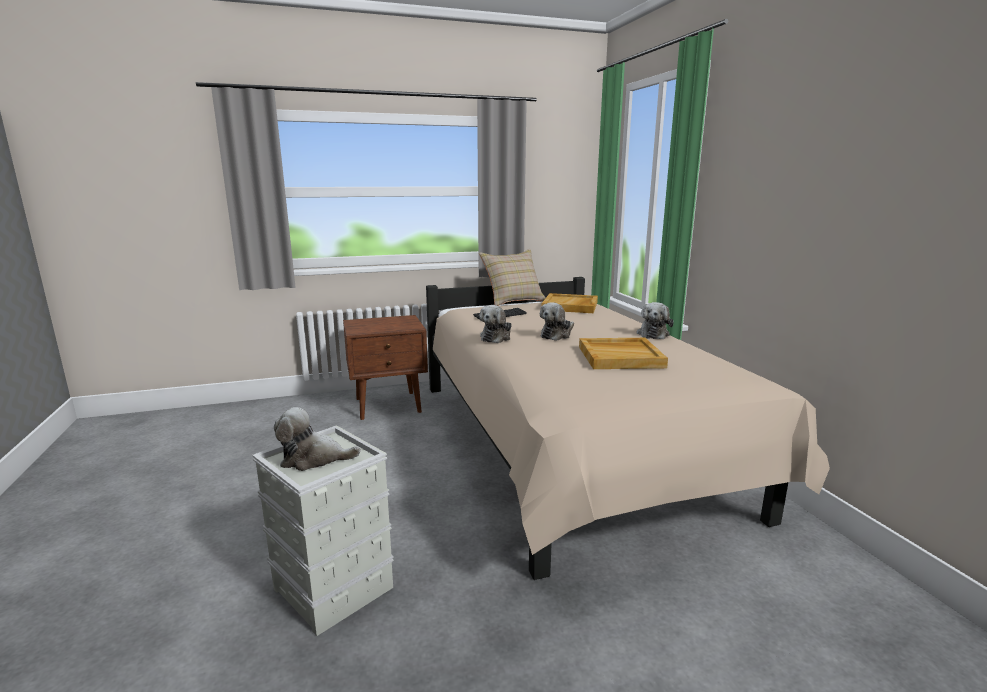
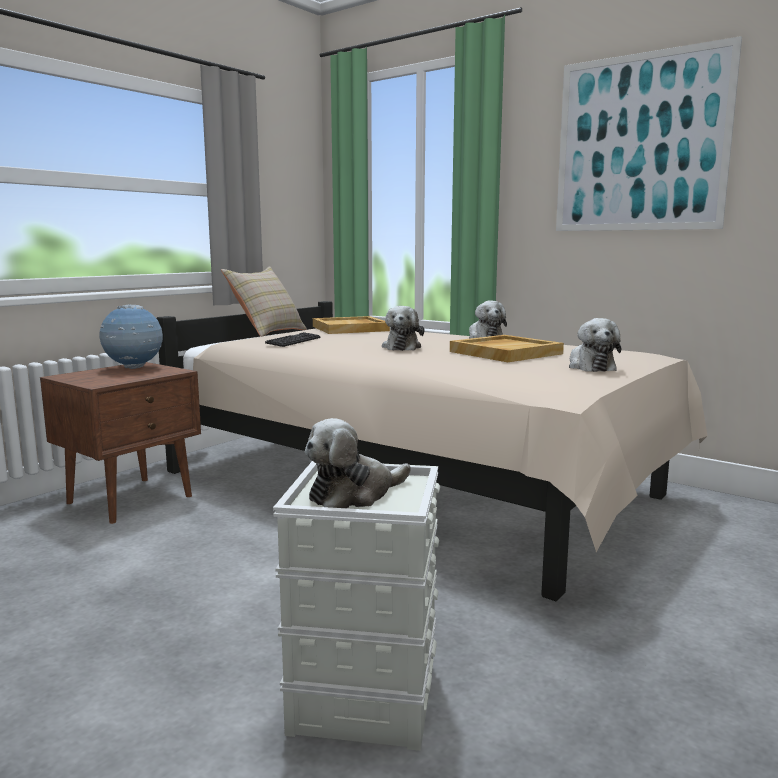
camera: 35 degrees left, 5 degrees down
plush toy [479,305,512,343] -> plush toy moved to [569,318,621,372]
none -> globe [99,305,163,369]
none -> picture [556,36,742,231]

